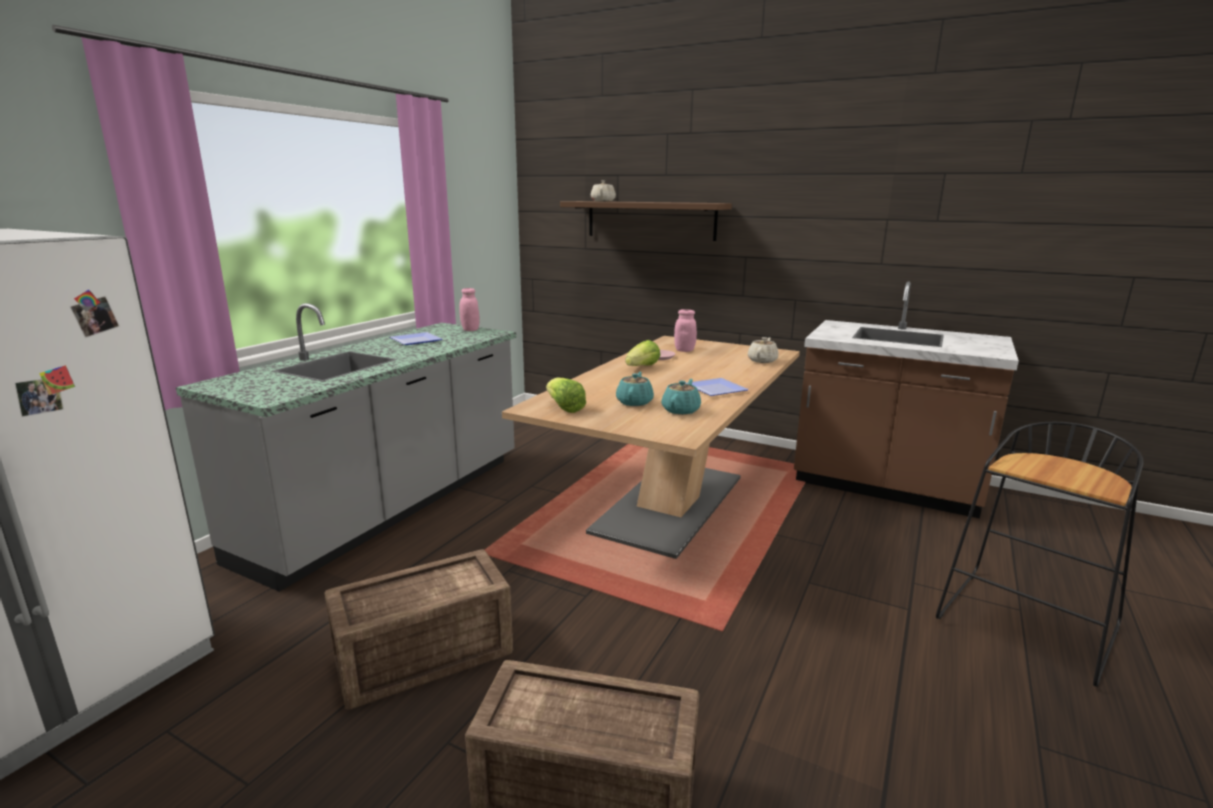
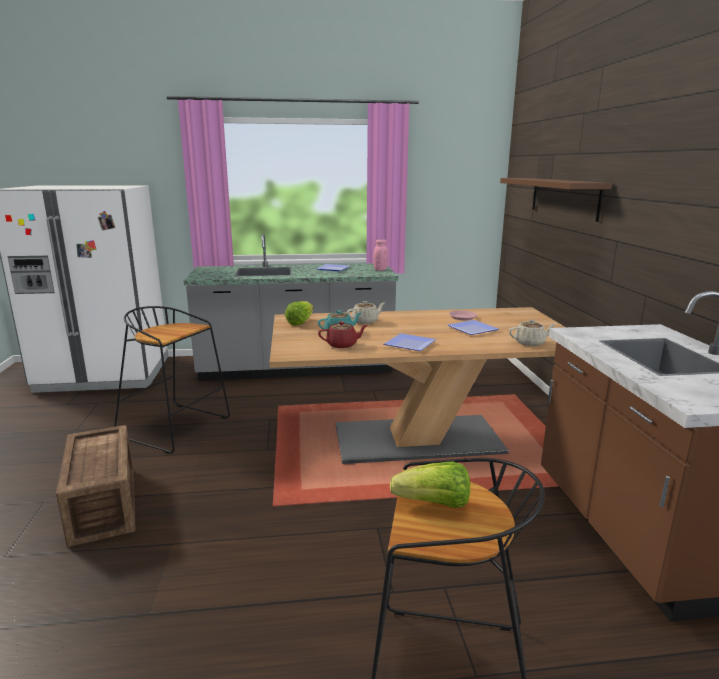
camera: 55 degrees right, 0 degrees up
crate [324,549,513,710] -> black stool [114,306,230,454]
beige teapot [591,180,616,201] -> beige teapot moved to [347,301,385,324]
lettuce [625,340,660,366] -> lettuce moved to [390,462,470,508]
turquoise teapot [661,379,701,415] -> red teapot [318,321,368,348]
pink jar [674,309,697,352] -> none
none -> plate [447,320,499,335]

